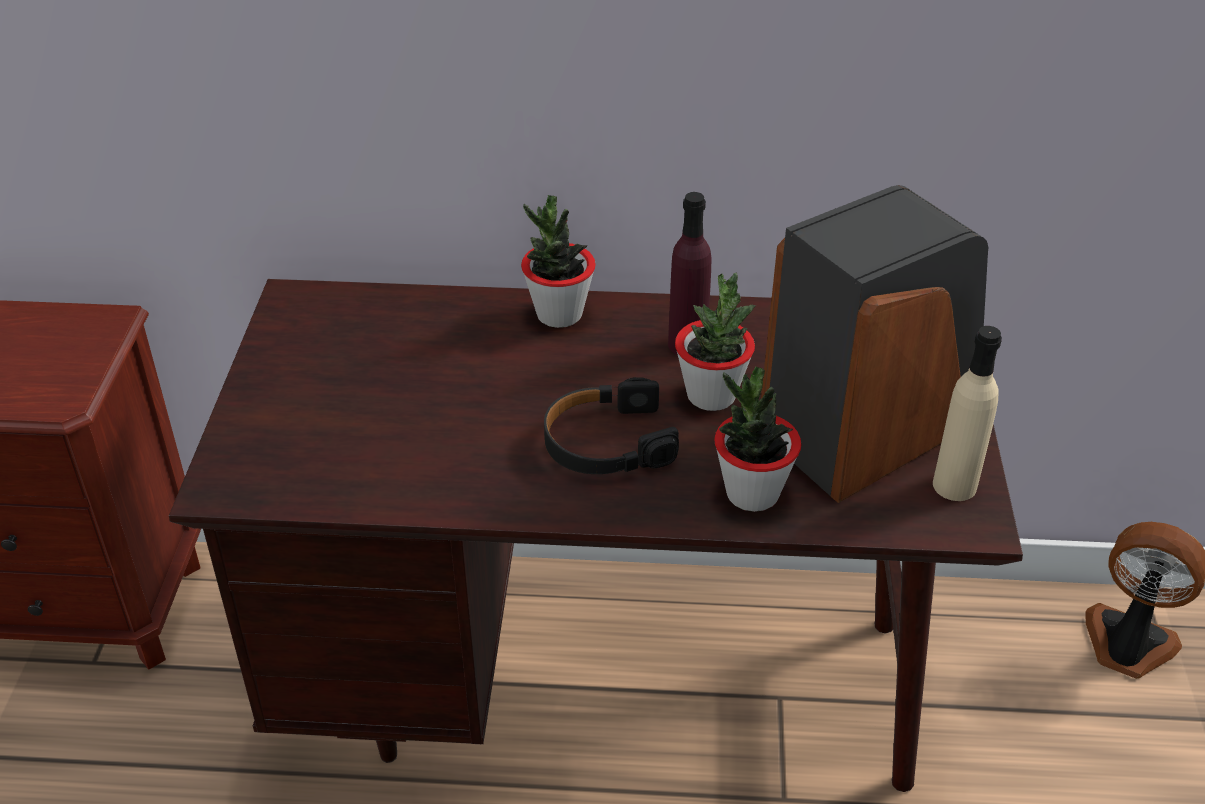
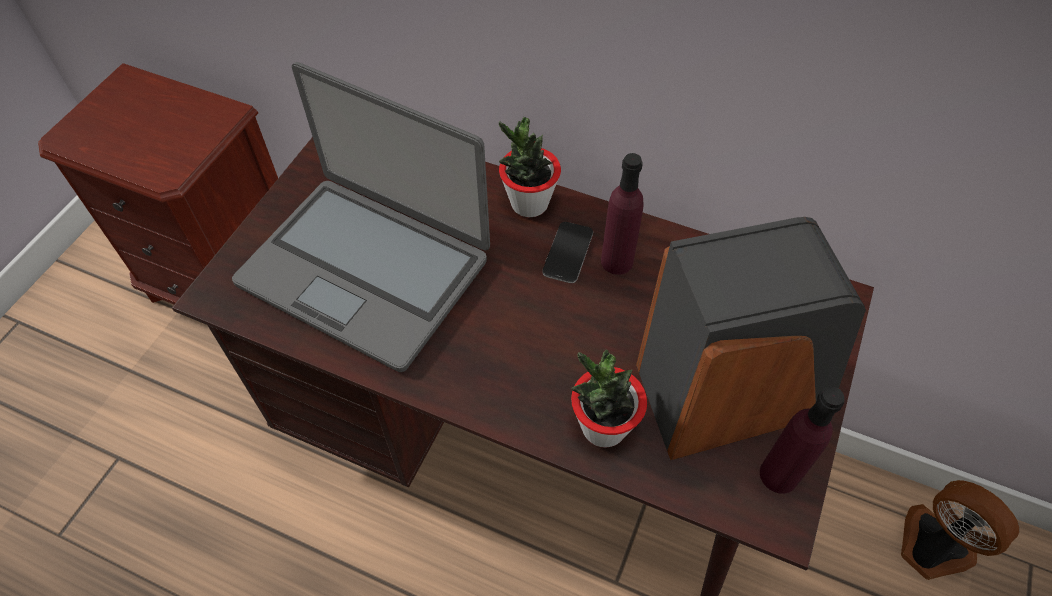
camera: 20 degrees right, 15 degrees up
black headphones [544,377,679,474] -> none
potted plant [675,272,756,411] -> none
beige bottle [933,326,1002,501] -> purple bottle [760,386,844,494]
none -> laptop [232,62,490,372]
none -> phone [542,222,593,283]

